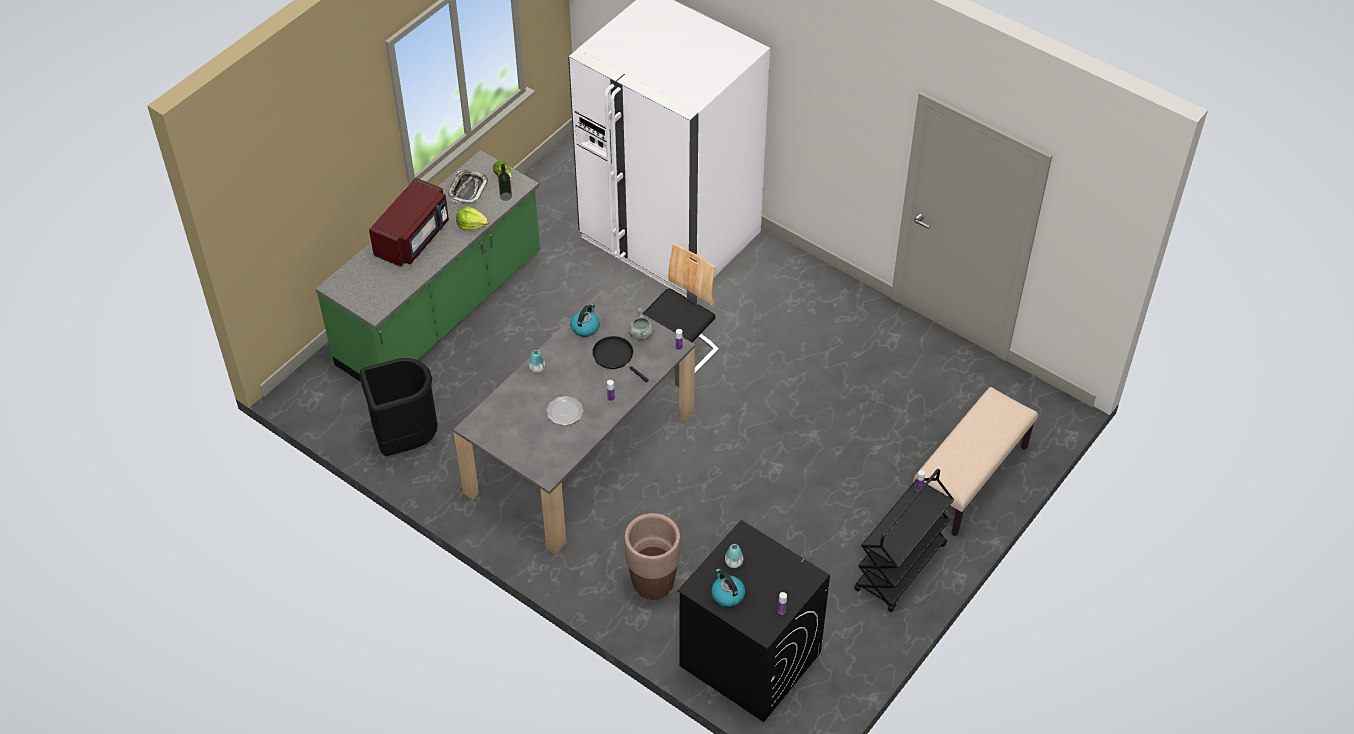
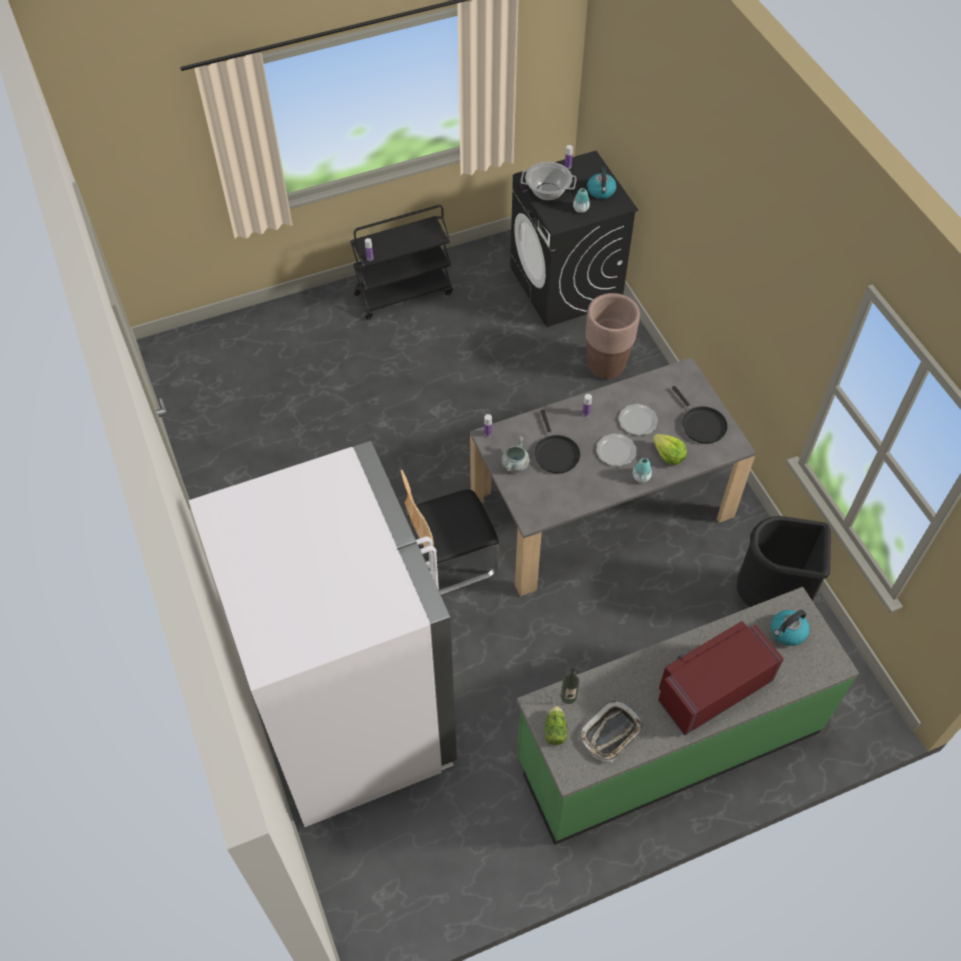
camera: 150 degrees left, 5 degrees up
lettuce [456,206,489,231] -> lettuce moved to [653,434,687,465]
kettle [570,304,600,337] -> kettle moved to [771,610,810,646]
beige bench [913,387,1038,536] -> none
none -> cooking pot [521,162,577,200]
none -> plate [596,434,636,466]
none -> black frying pan [672,386,728,444]

